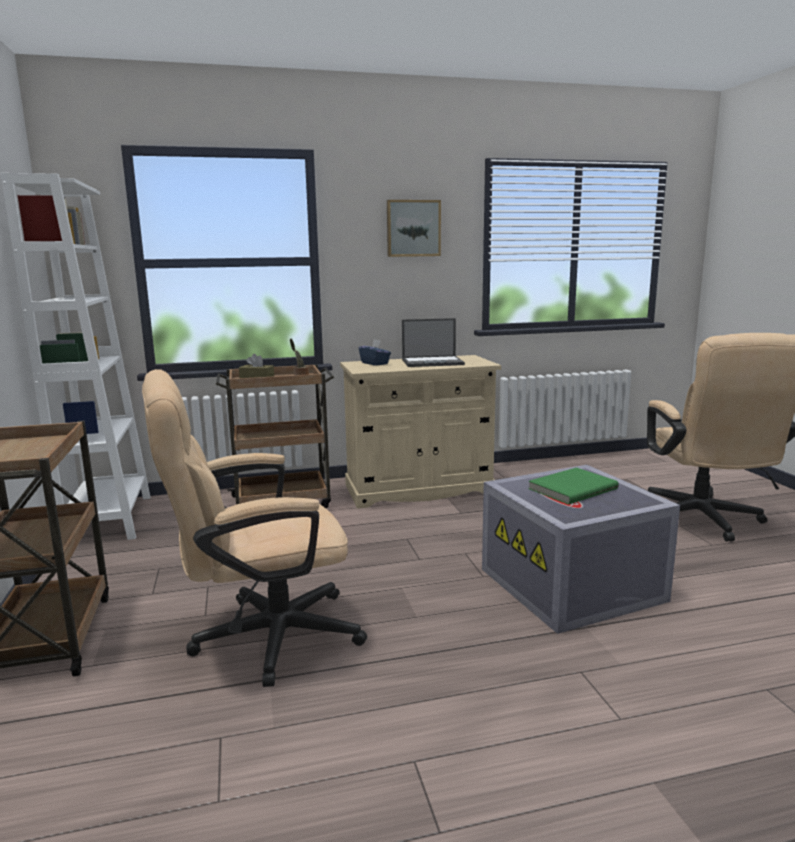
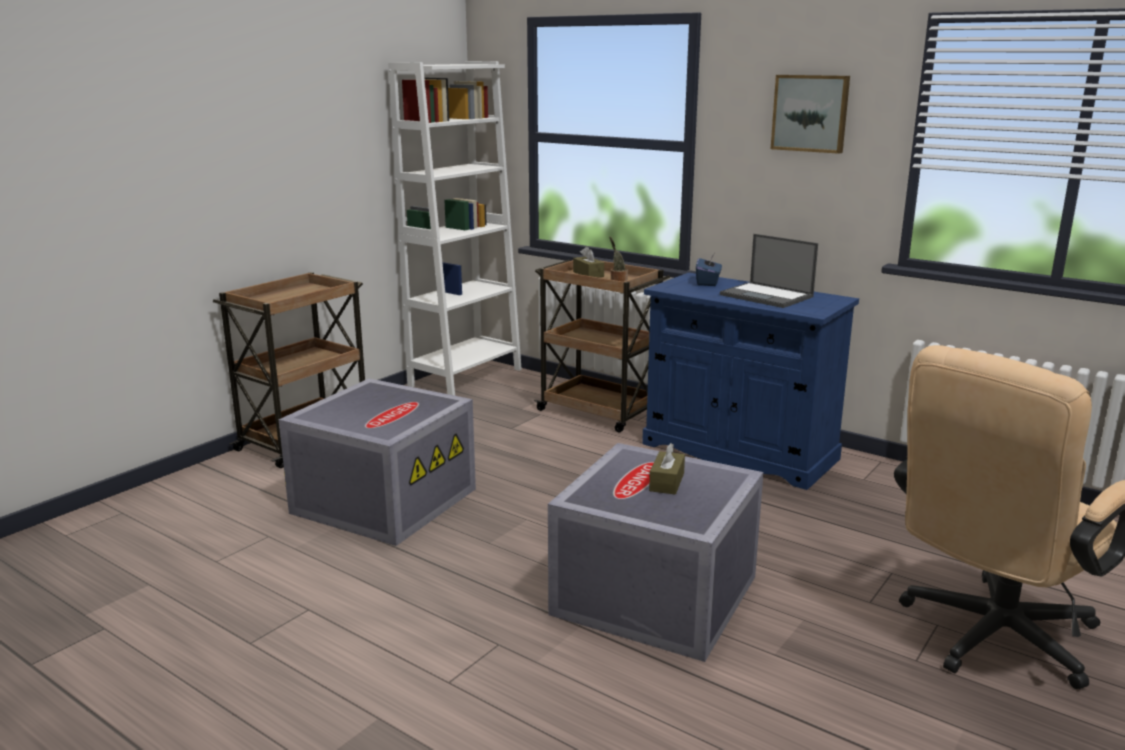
camera: 50 degrees right, 5 degrees up
beige office chair [142,369,367,687] -> grey storage box [278,378,476,546]
beige cabinet [340,355,501,509] -> blue cabinet [642,273,859,490]
green book [528,467,619,505] -> brown tissue box [649,443,685,495]

